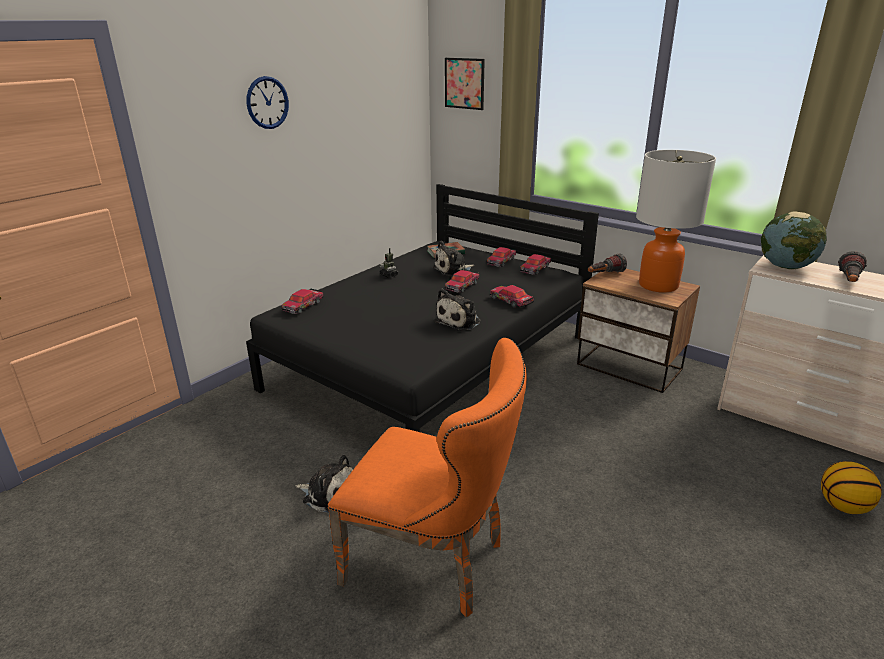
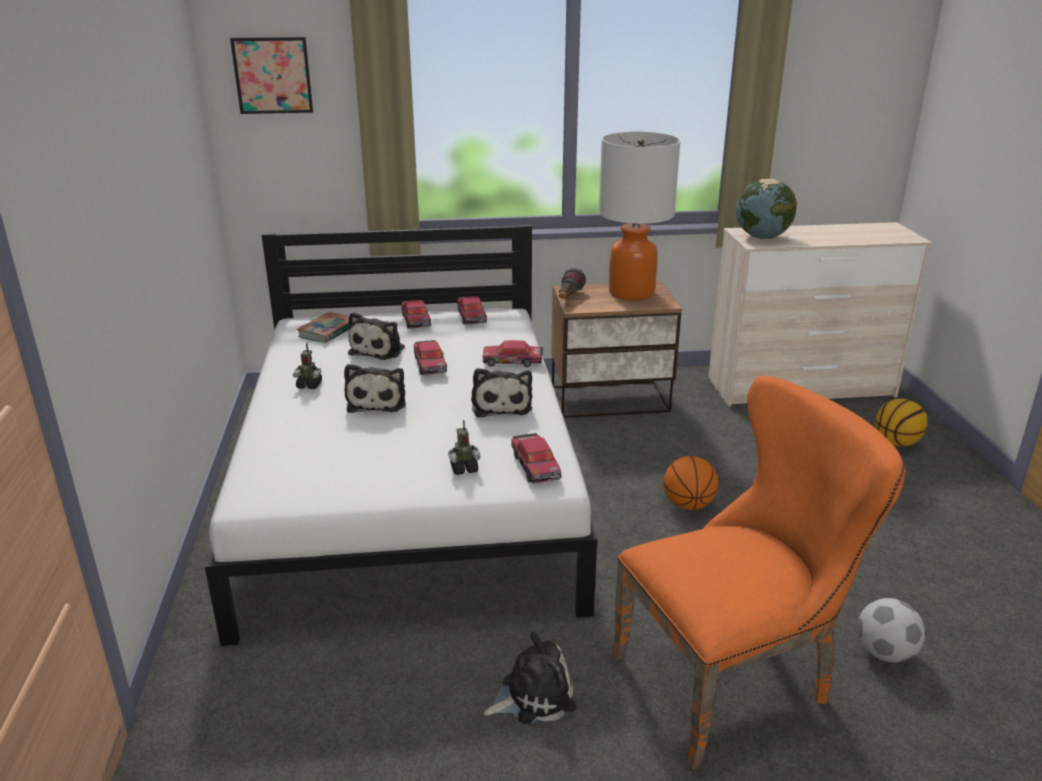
camera: 45 degrees left, 0 degrees up
wall clock [246,76,289,129] -> none
black bed [246,184,599,432] -> white bed [205,225,597,646]
toy car [281,289,324,314] -> toy car moved to [511,433,562,483]
flashlight [838,251,867,282] -> none
none -> plush toy [344,364,406,413]
none -> toy robot [448,420,480,475]
none -> basketball [664,456,718,510]
none -> football [857,598,925,663]

